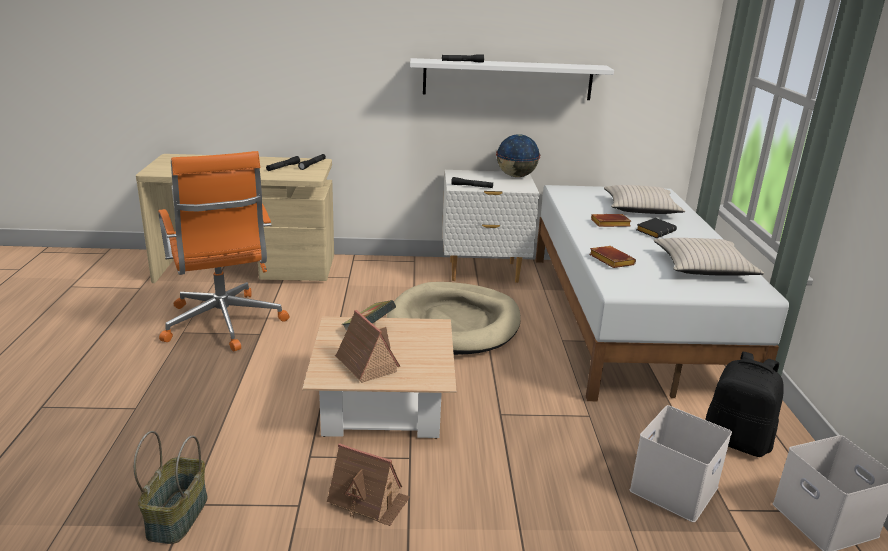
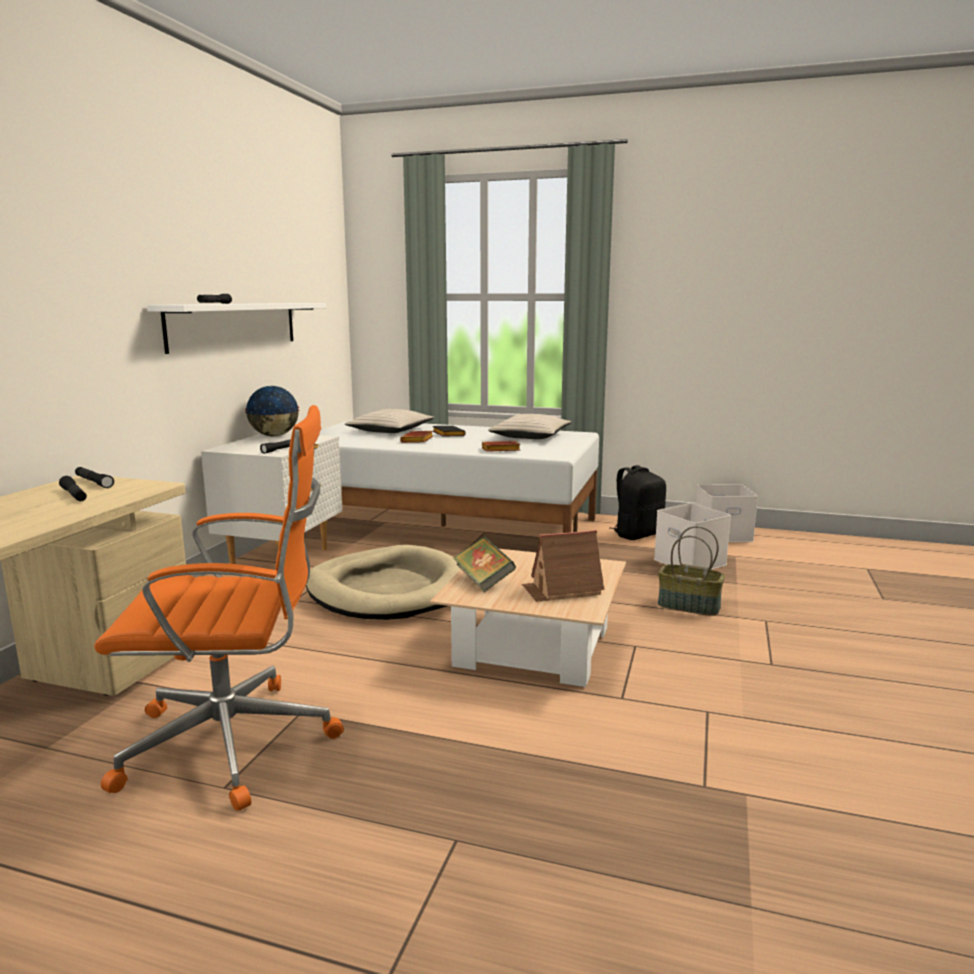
camera: 70 degrees left, 10 degrees down
basket [134,431,208,544] -> basket moved to [658,526,725,616]
toy house [327,443,410,526] -> none

